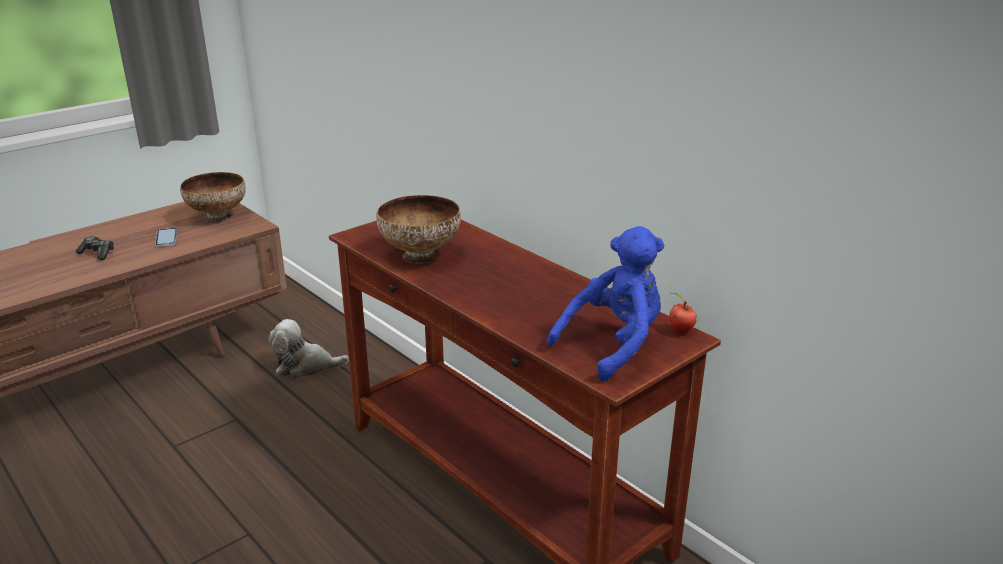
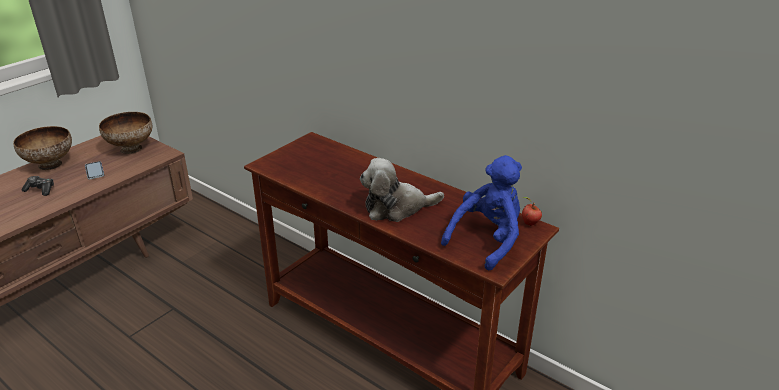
camera: 10 degrees left, 5 degrees up
plush toy [268,319,349,379] -> plush toy moved to [360,158,444,222]
bowl [376,195,461,263] -> bowl moved to [13,126,72,170]

